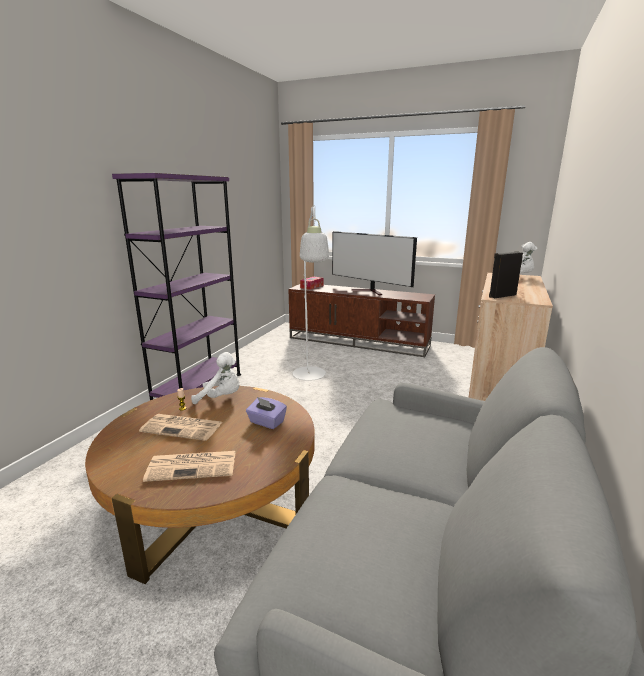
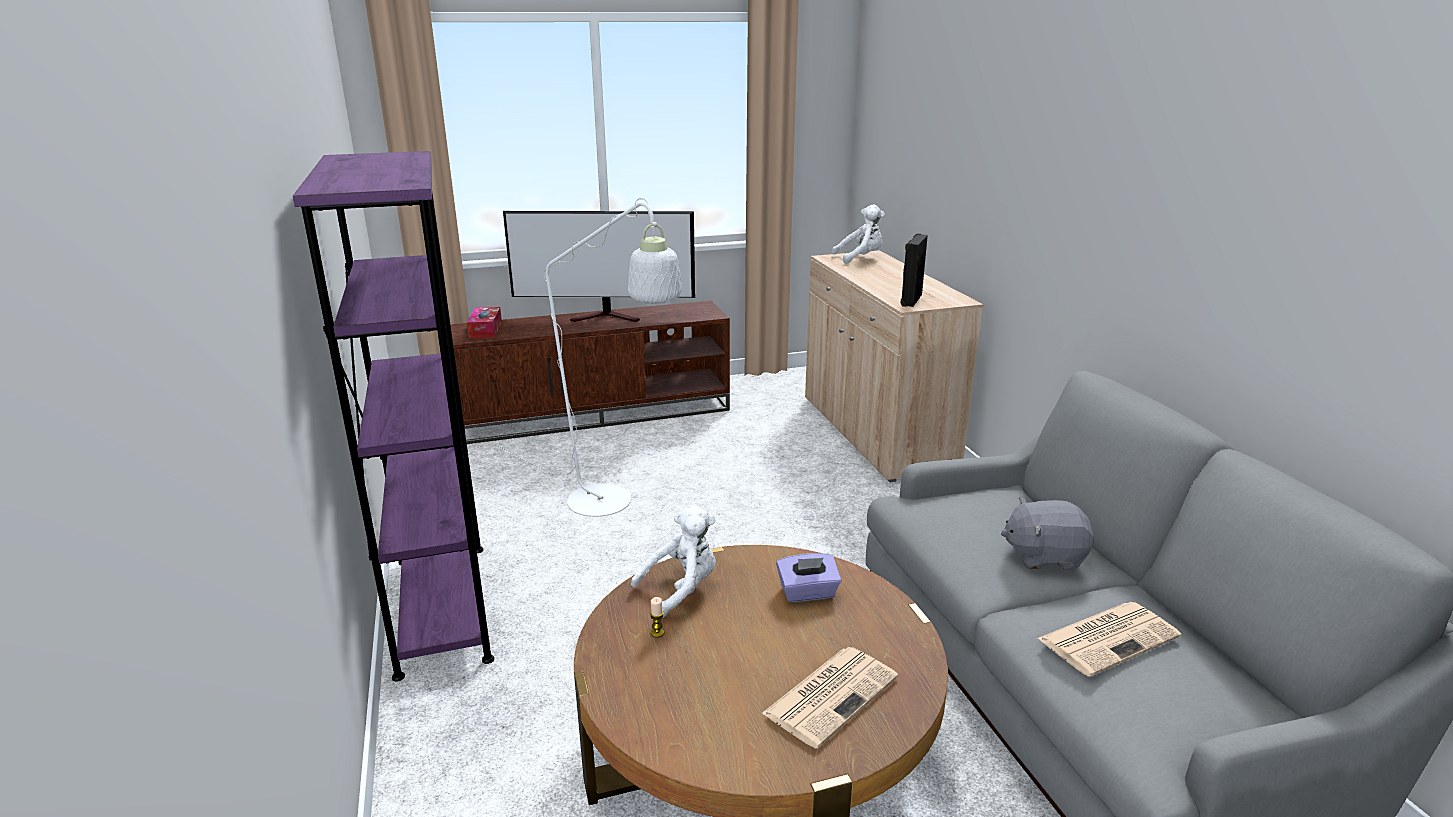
camera: 40 degrees left, 5 degrees up
newspaper [139,414,223,441] -> newspaper moved to [1037,602,1181,677]
none -> grey plush toy [1001,497,1094,571]

